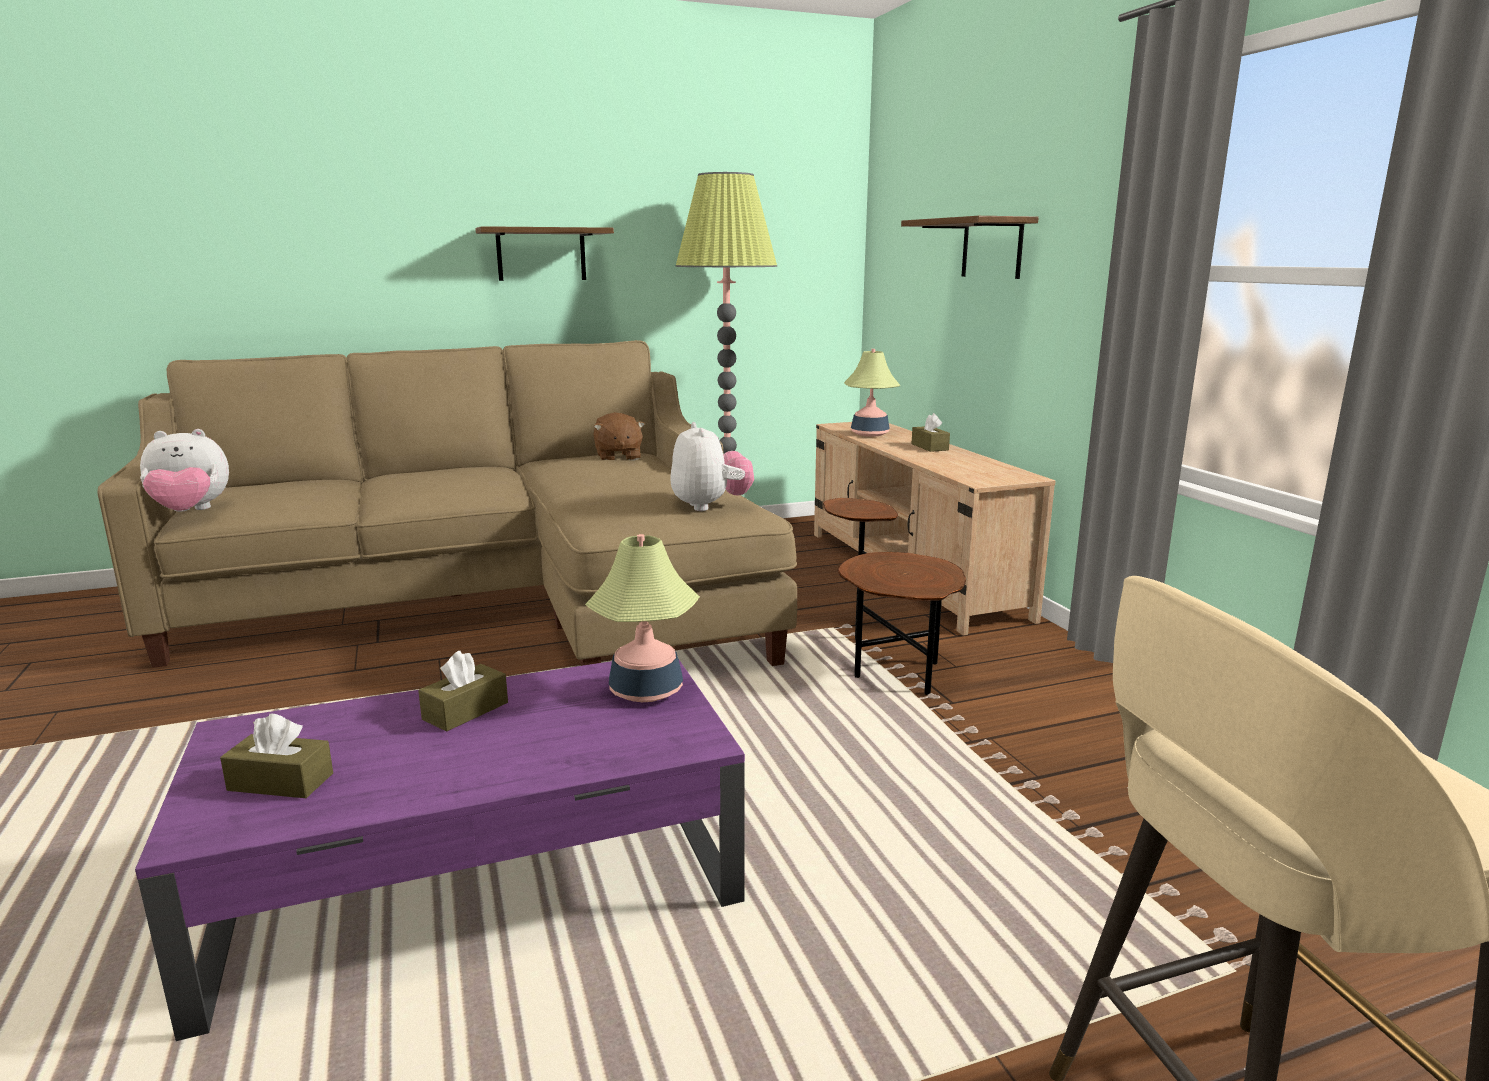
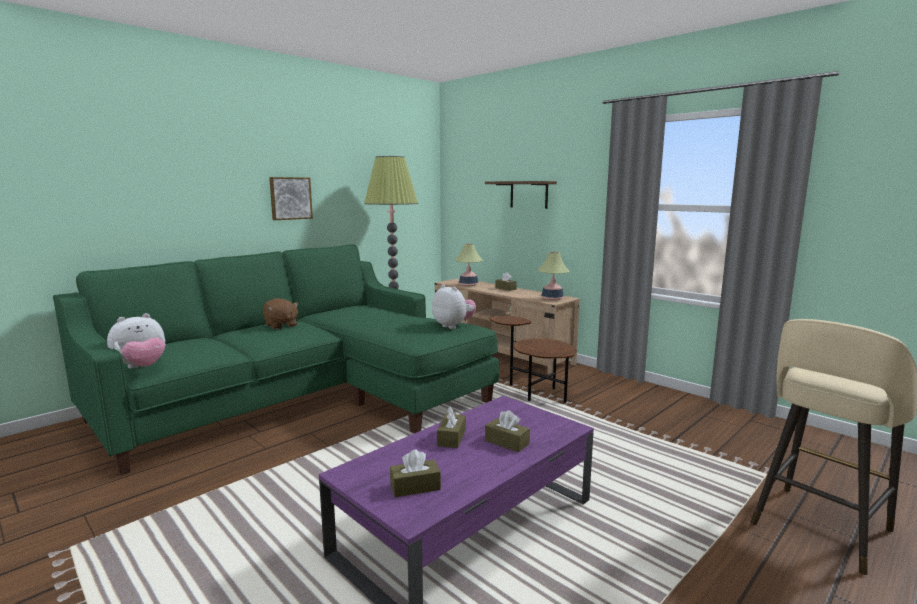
camera: 25 degrees left, 5 degrees down
beige sofa [97,340,797,668] -> green sofa [53,244,499,475]
shelf [475,226,614,281] -> picture [269,177,313,220]
table lamp [585,534,700,702] -> table lamp moved to [538,251,570,301]
brown plush toy [594,412,645,461] -> brown plush toy moved to [263,298,299,330]
none -> brown tissue box [485,410,530,452]

